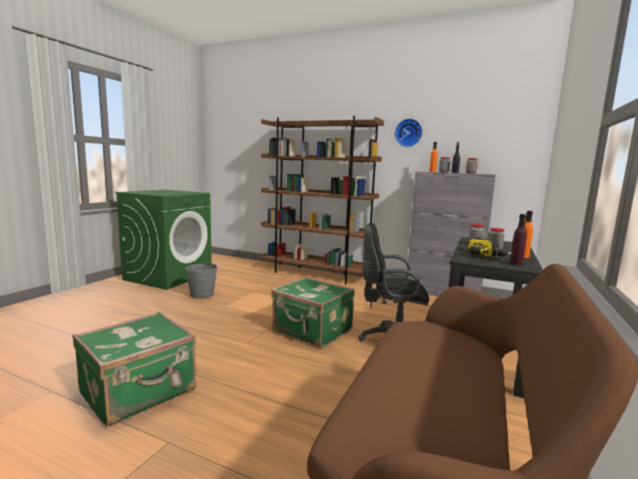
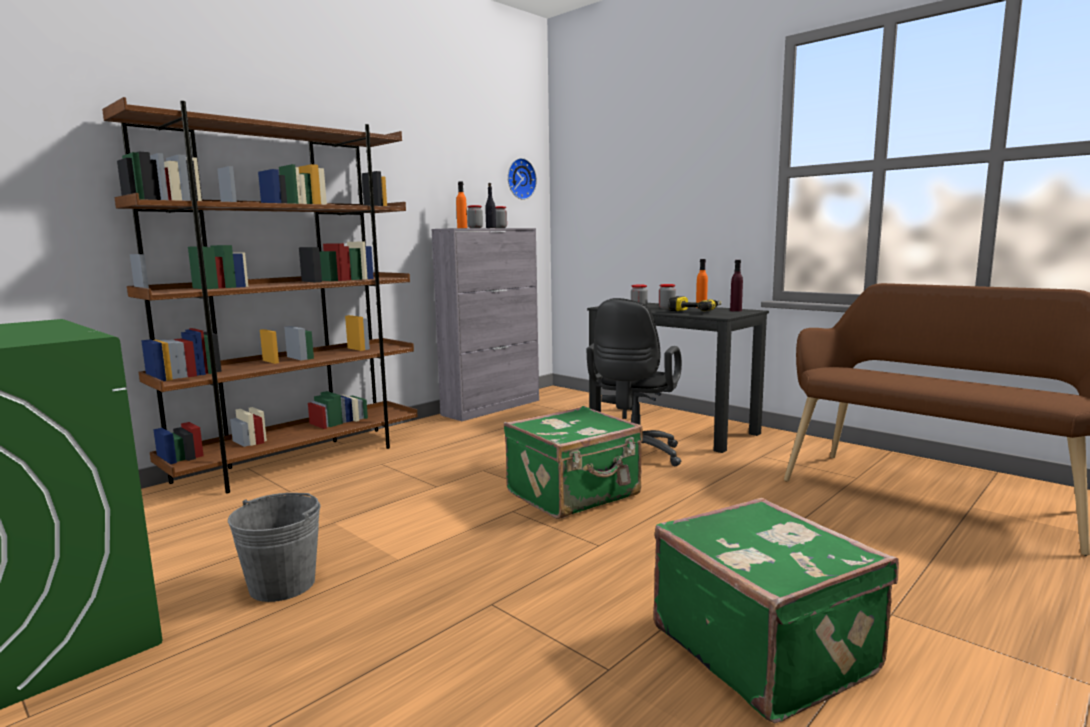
camera: 70 degrees left, 0 degrees up
wall clock [394,118,423,147] -> wall clock moved to [508,158,537,200]

